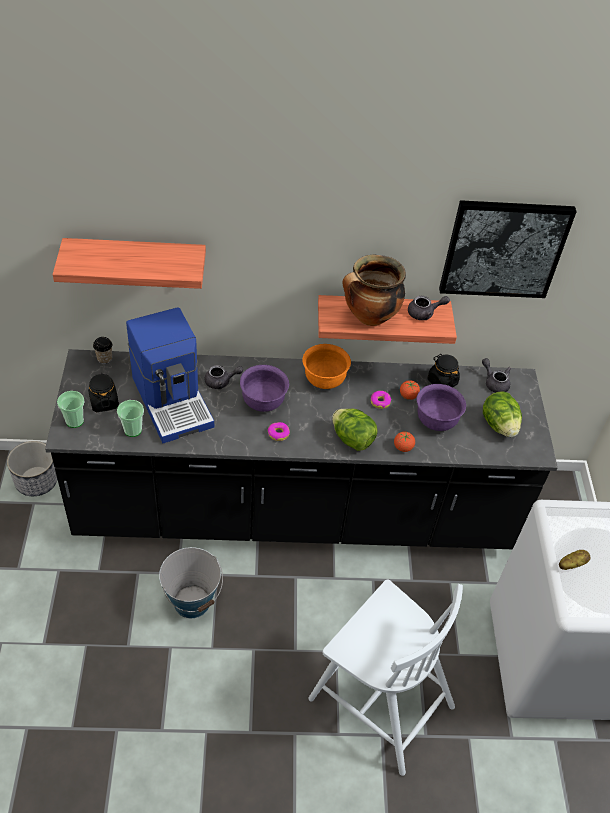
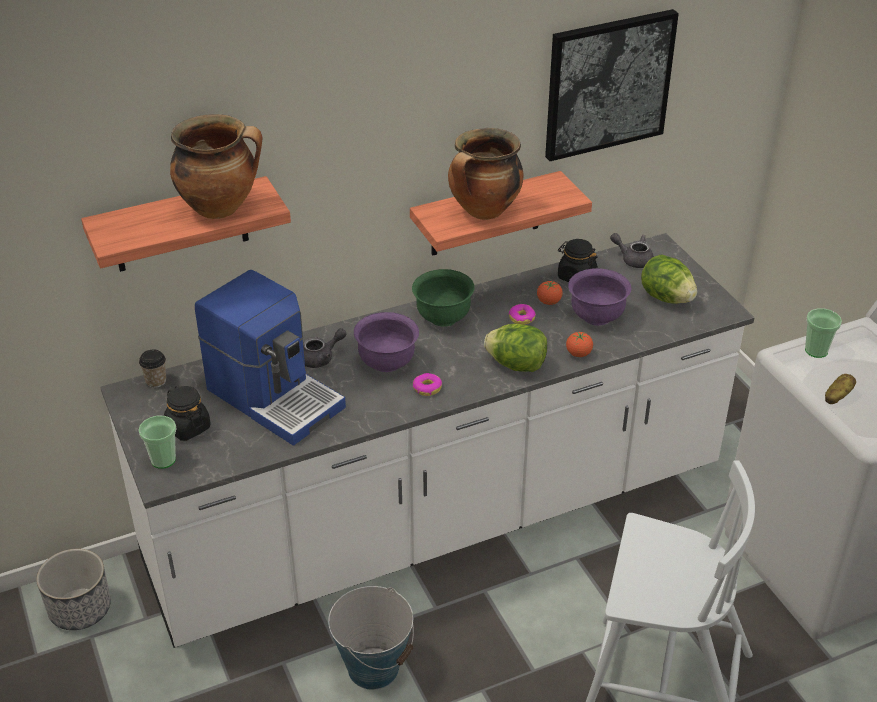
camera: 20 degrees left, 10 degrees down
black counter [45,349,558,549] -> white counter [101,233,755,648]
cup [117,400,144,437] -> cup moved to [805,308,842,358]
orange bowl [302,344,351,389] -> green bowl [412,269,475,327]
grey teapot [408,296,450,320] -> none
none -> cooking pot [170,114,262,219]

